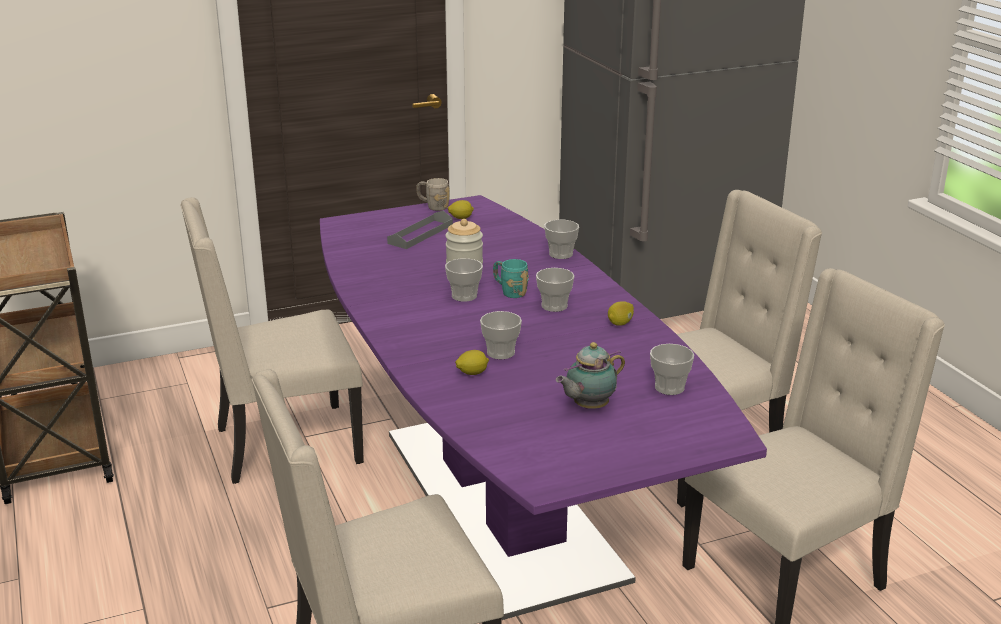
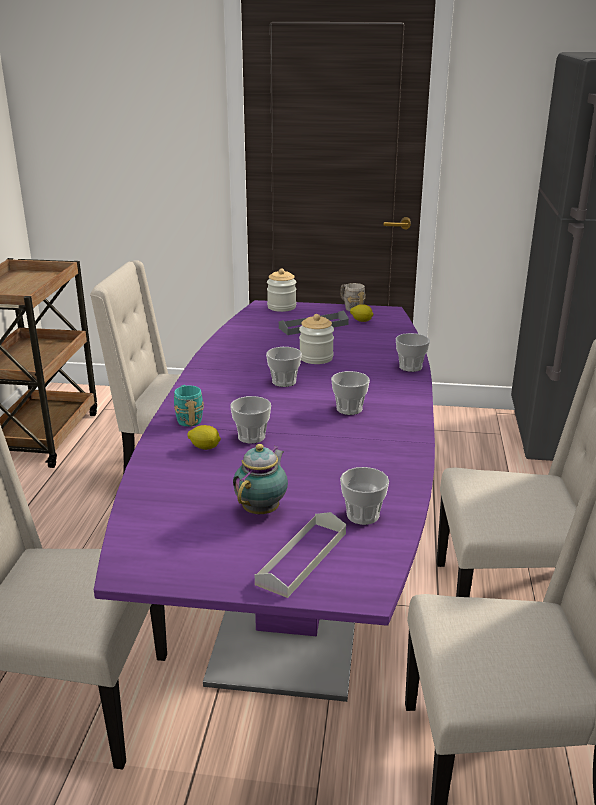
camera: 30 degrees right, 0 degrees up
turquoise mug [493,259,529,298] -> turquoise mug moved to [174,385,204,427]
teapot [556,342,625,409] -> teapot turned 120 degrees clockwise [233,444,288,515]
lemon [608,301,634,326] -> none
none -> grey tray [255,512,346,598]
none -> jar [267,269,296,312]

